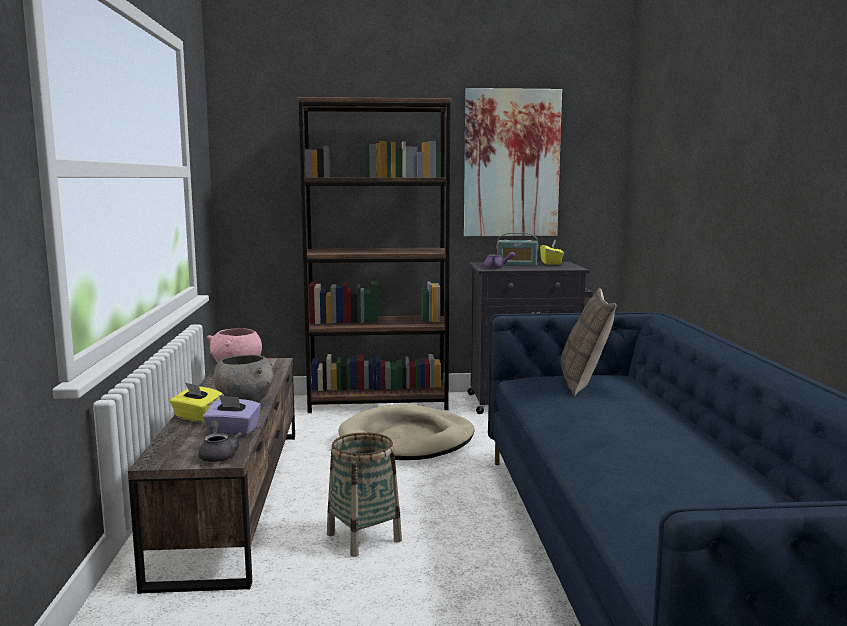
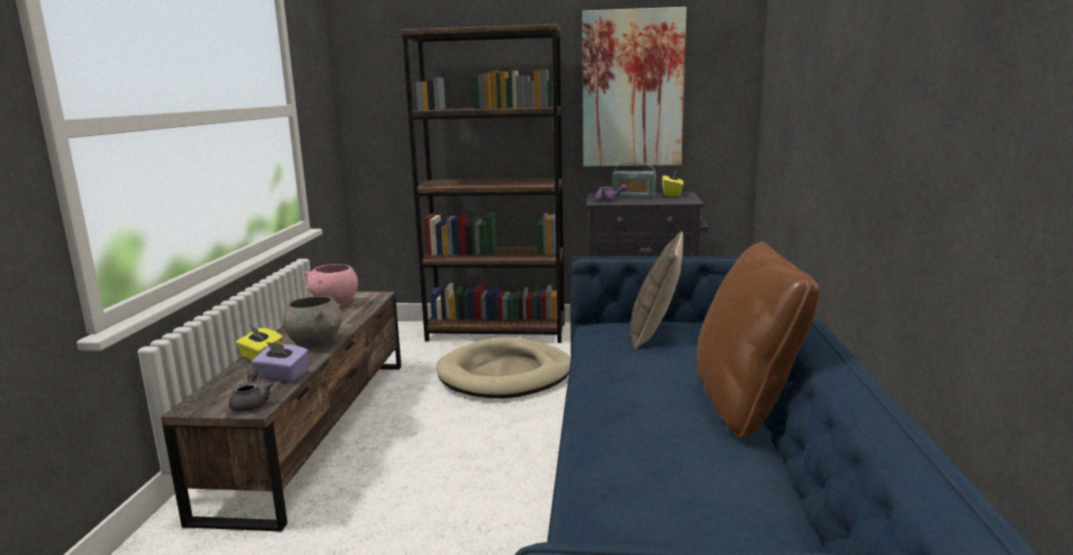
camera: 10 degrees right, 5 degrees up
basket [327,432,402,557] -> none
none -> brown pillow [697,241,820,438]

